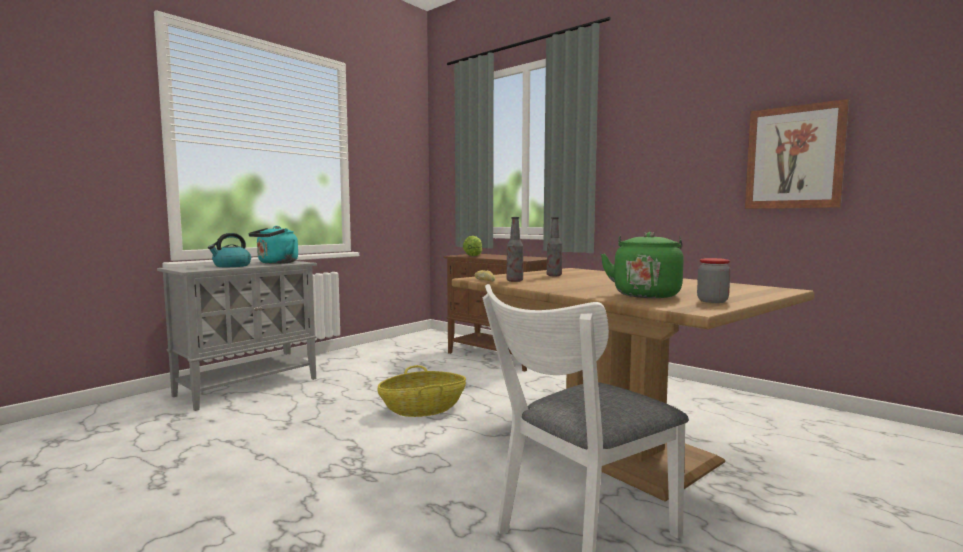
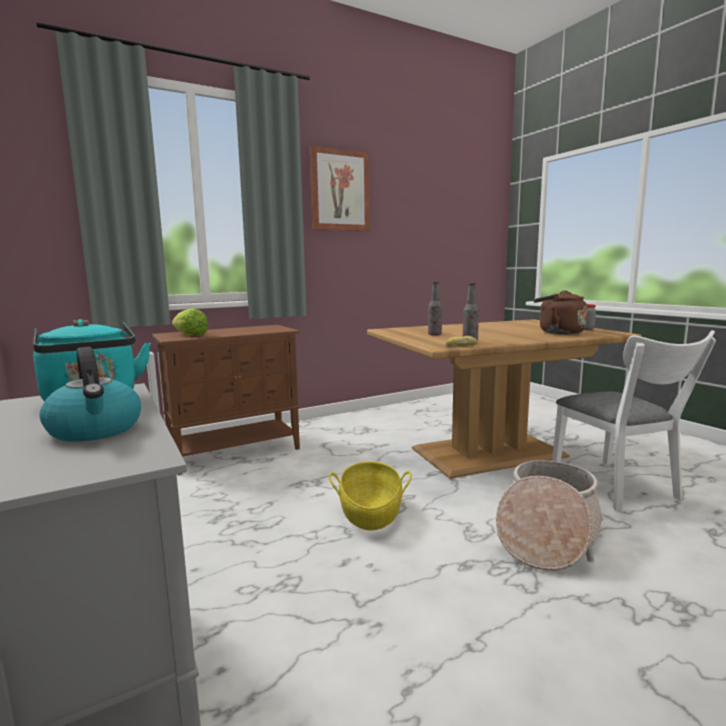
camera: 70 degrees left, 5 degrees up
green kettle [601,232,684,298] -> brown kettle [534,290,587,334]
picture [745,99,849,209] -> picture moved to [310,146,370,231]
none -> basket [496,460,603,571]

